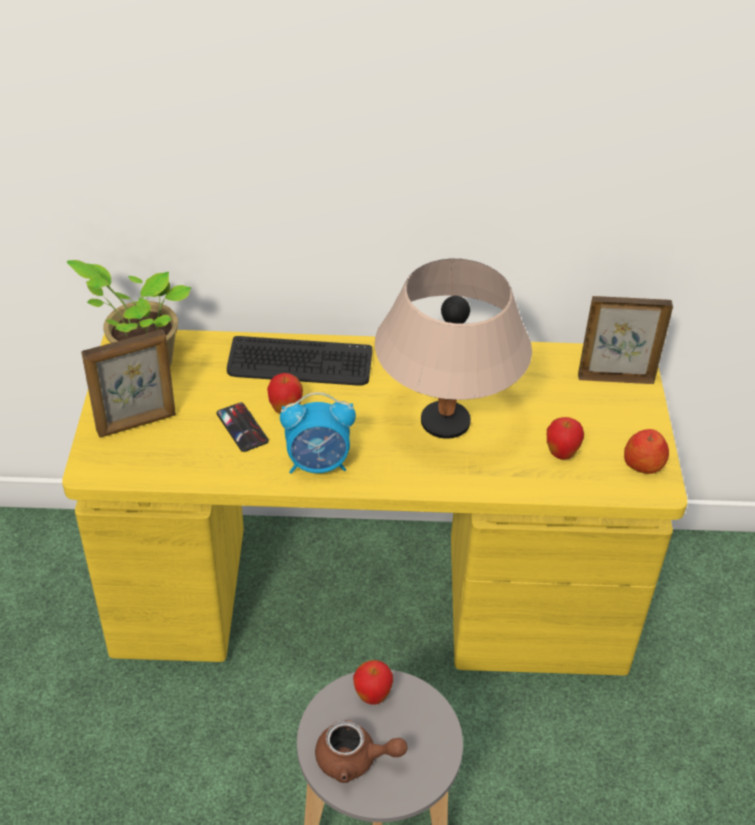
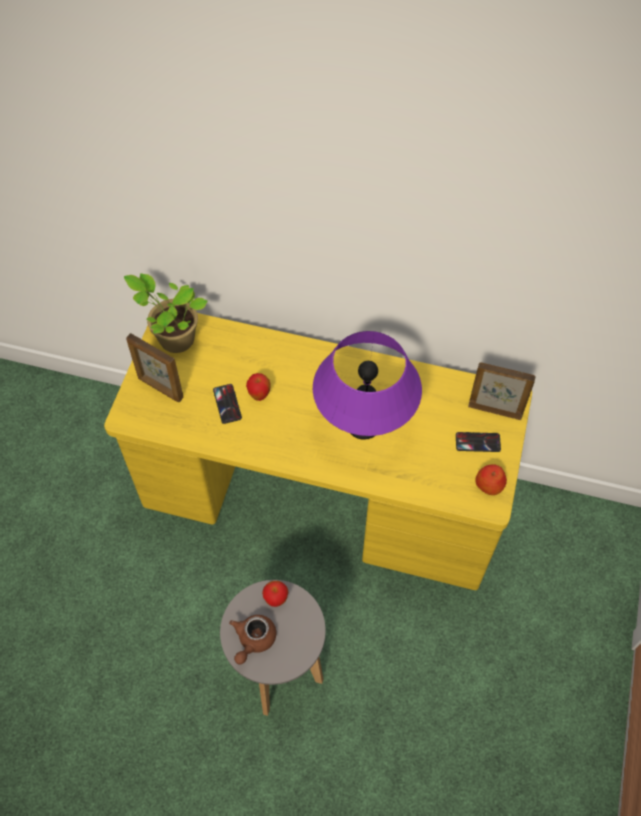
camera: 15 degrees right, 15 degrees up
picture frame [81,329,176,437] -> picture frame turned 45 degrees clockwise [126,333,184,402]
keyboard [227,336,372,386] -> none
alarm clock [280,392,356,474] -> none
brown teapot [315,720,407,783] -> brown teapot turned 90 degrees clockwise [229,615,276,665]
beige table lamp [375,259,532,439] -> purple table lamp [313,331,422,440]
apple [547,417,584,459] -> none
none -> phone [456,432,501,452]

